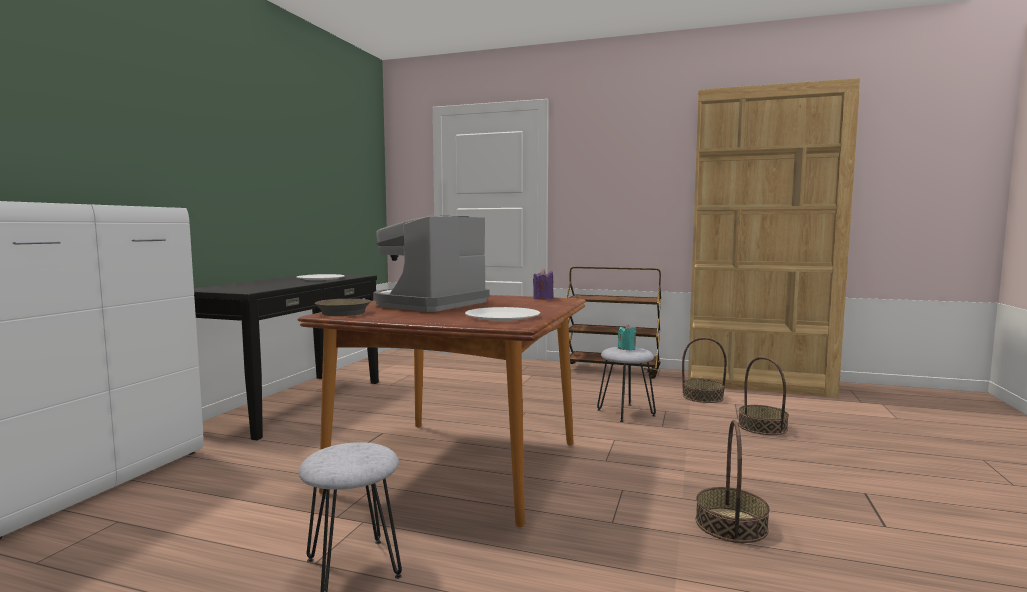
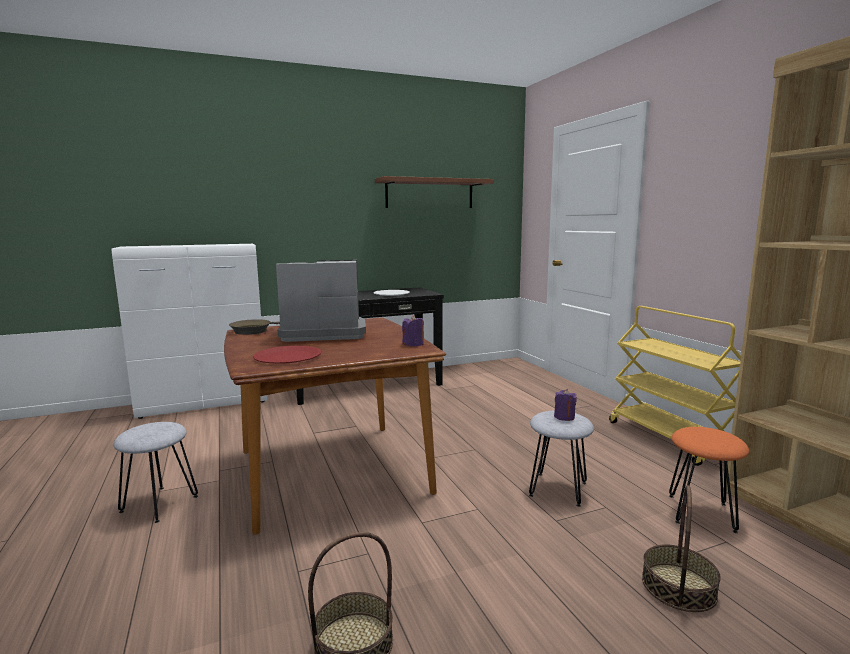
camera: 50 degrees right, 5 degrees up
white plate [465,307,540,321] -> red plate [253,346,321,364]
brown cart [566,267,661,379] -> yellow cart [609,306,741,466]
turquoise candle [618,324,636,350] -> purple candle [554,389,577,421]
basket [682,337,727,403] -> orange stool [669,427,749,533]
none -> brown shelf [375,176,494,208]

